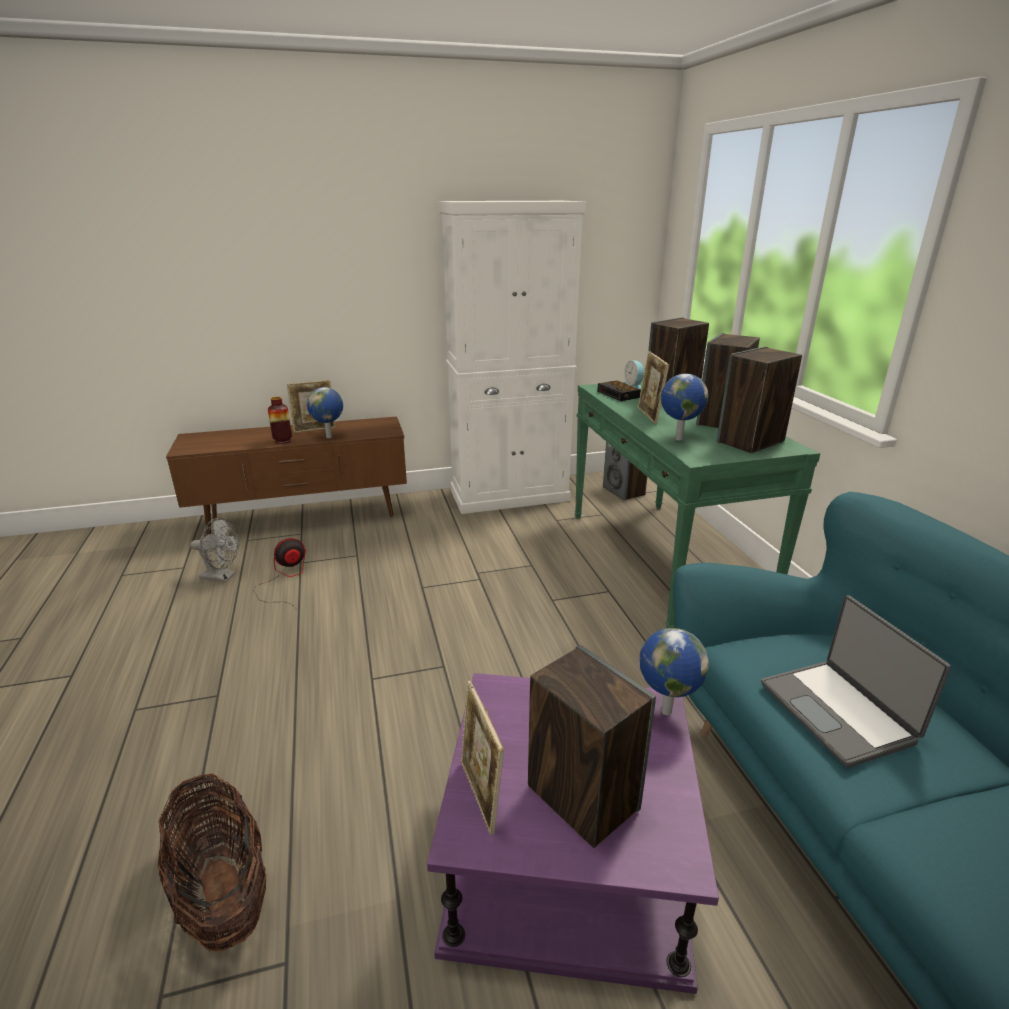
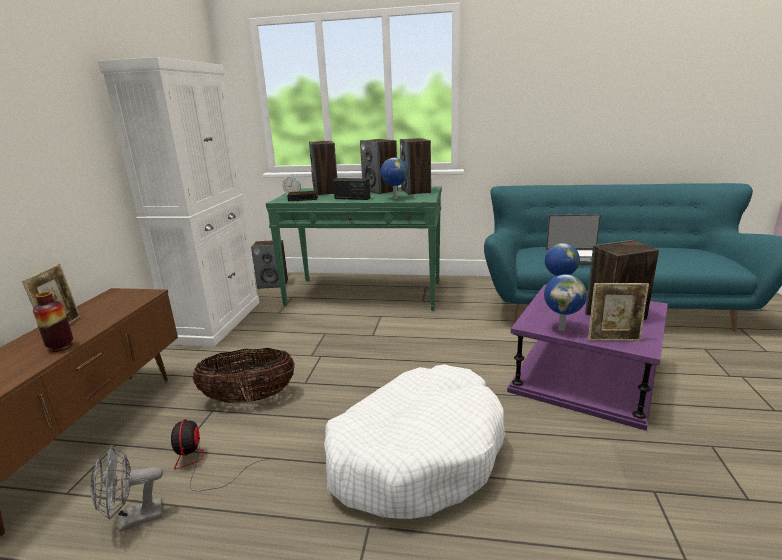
camera: 65 degrees left, 5 degrees down
basket [158,773,266,953] -> basket moved to [193,348,295,403]
grey fan [190,518,240,582] -> grey fan turned 150 degrees counterclockwise [91,445,163,532]
globe [307,387,343,438] -> globe moved to [544,274,587,331]
picture frame [638,351,669,424] -> radio [333,178,370,200]
none -> white dog bed [324,364,505,519]

